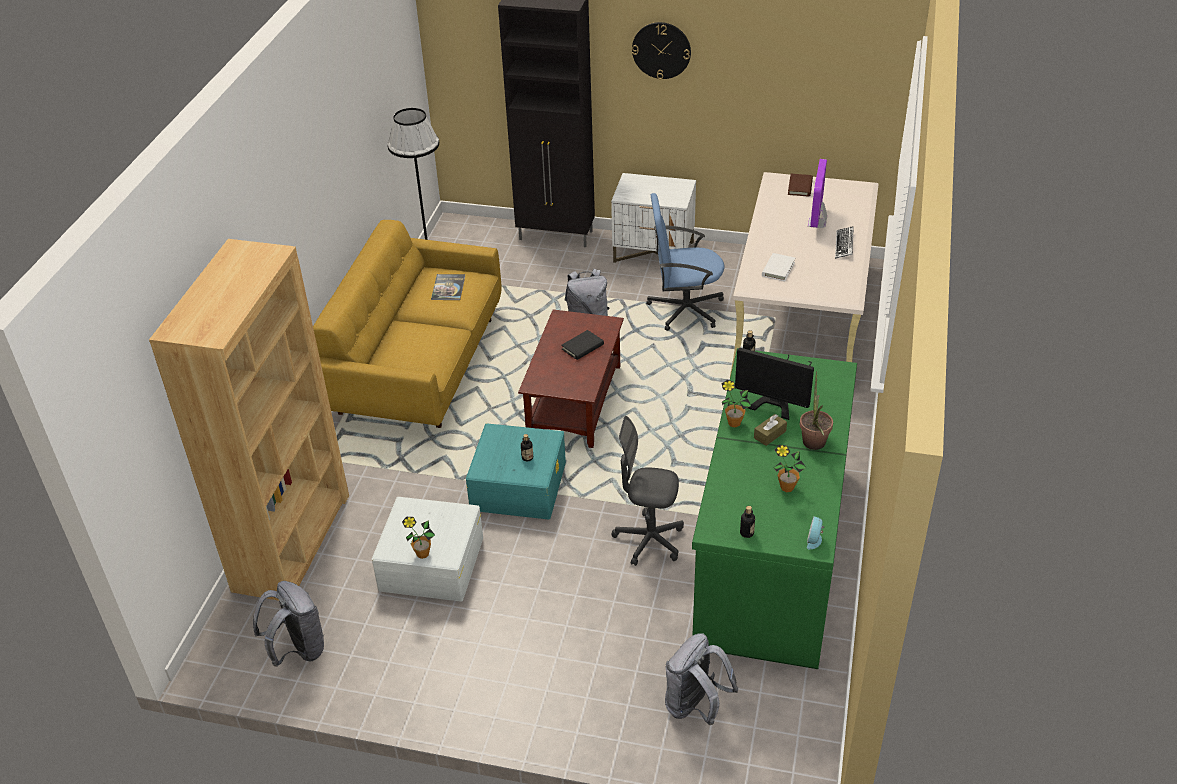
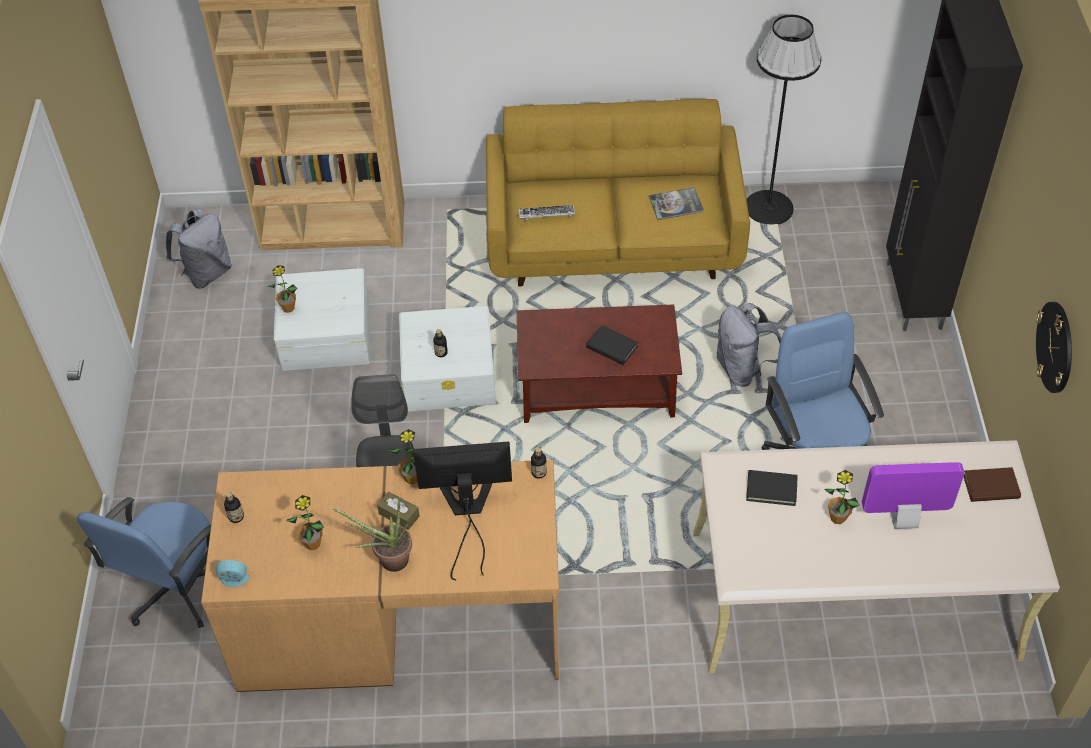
camera: 75 degrees right, 10 degrees up
turquoise storage box [466,423,566,519] -> white storage box [399,306,496,412]
white nightstand [611,173,696,263] -> none
wall clock [632,22,691,79] -> wall clock moved to [1036,302,1072,393]
grey backpack [665,633,738,725] -> blue office chair [77,497,211,628]
green desk [692,348,857,669] -> brown desk [201,460,559,692]
monitor [735,348,814,420] -> monitor turned 75 degrees clockwise [413,442,512,580]
white book [762,253,795,281] -> black book [746,470,798,506]
keyboard [835,226,854,259] -> keyboard moved to [518,205,575,220]
none -> potted plant [825,470,859,524]

